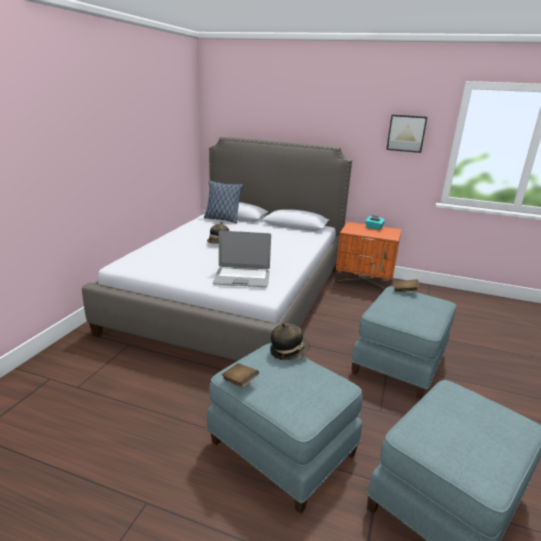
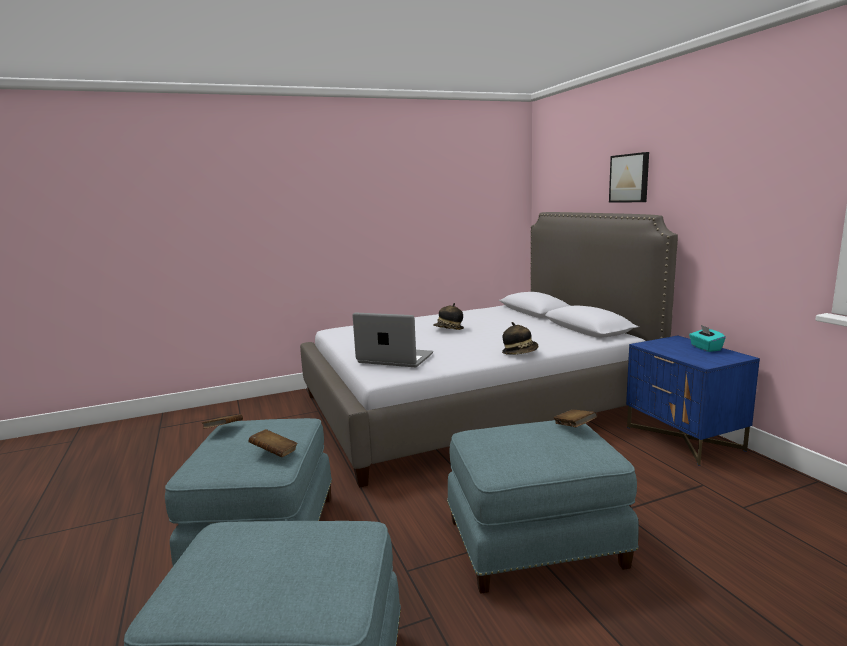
camera: 50 degrees right, 10 degrees down
pillow [204,180,243,224] -> none
laptop [213,231,271,287] -> laptop turned 150 degrees clockwise [352,313,433,367]
hat [270,323,310,360] -> hat moved to [502,322,538,355]
orange nightstand [335,222,402,290] -> blue nightstand [626,336,760,466]
picture [386,115,427,153] -> picture moved to [609,152,649,202]
none -> brown book [248,429,298,457]

